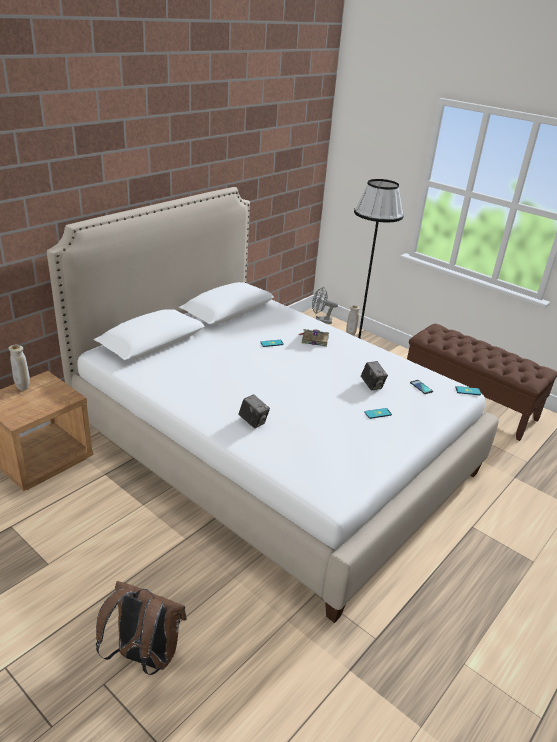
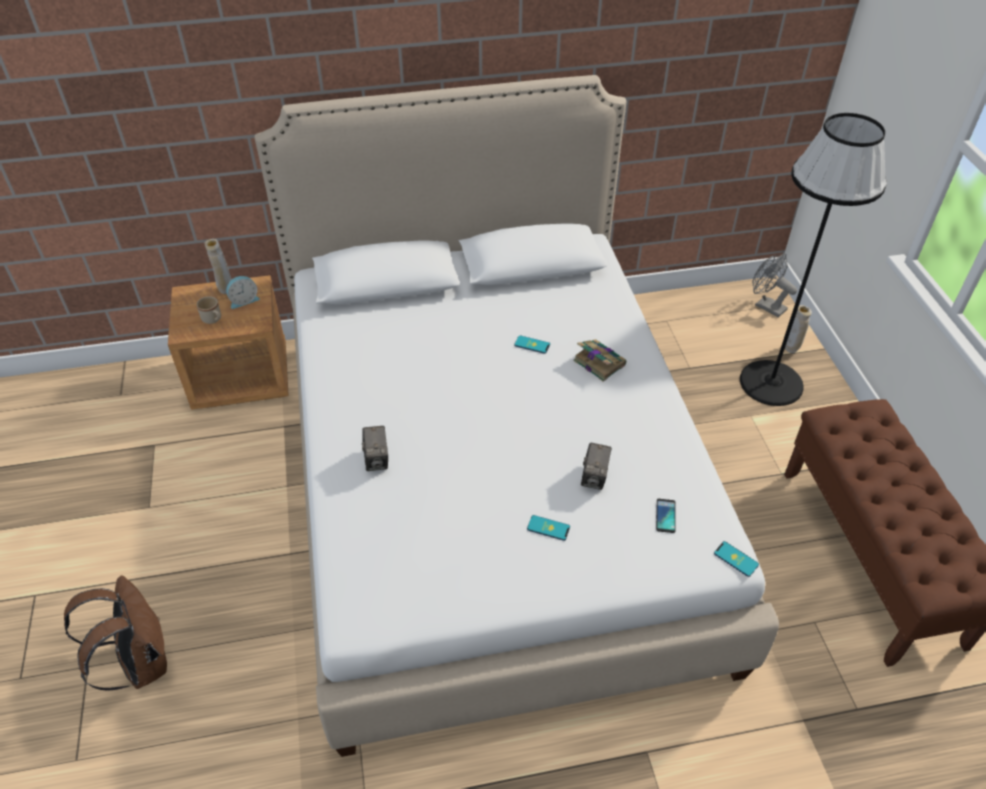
camera: 40 degrees right, 15 degrees up
none -> beige mug [196,296,221,324]
none -> alarm clock [226,276,260,309]

